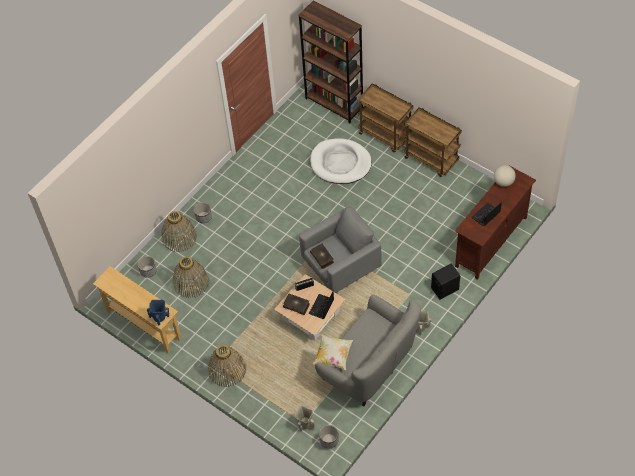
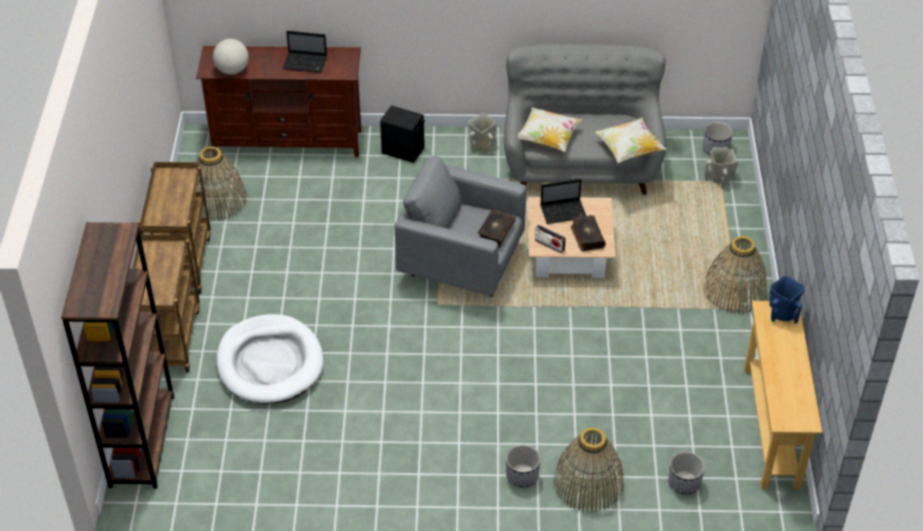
camera: 130 degrees left, 10 degrees down
basket [173,257,209,298] -> basket moved to [196,146,247,221]
none -> pillow [517,107,582,152]

